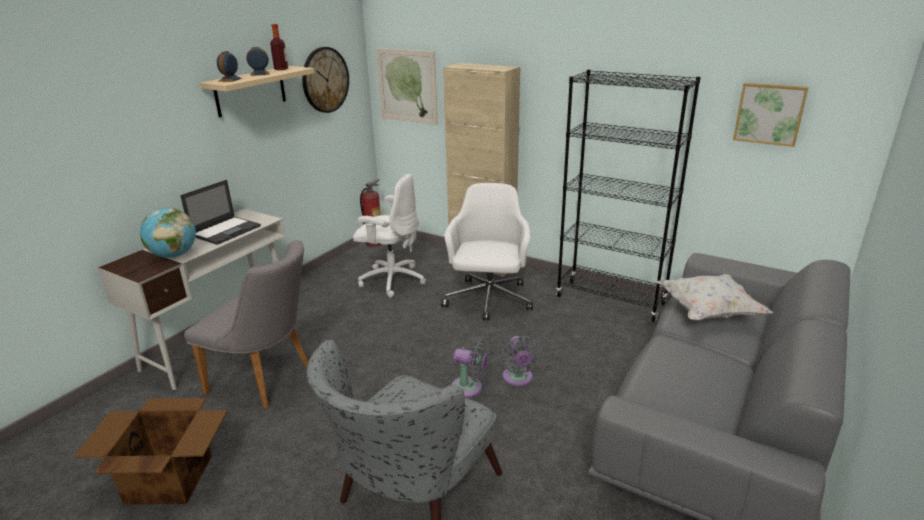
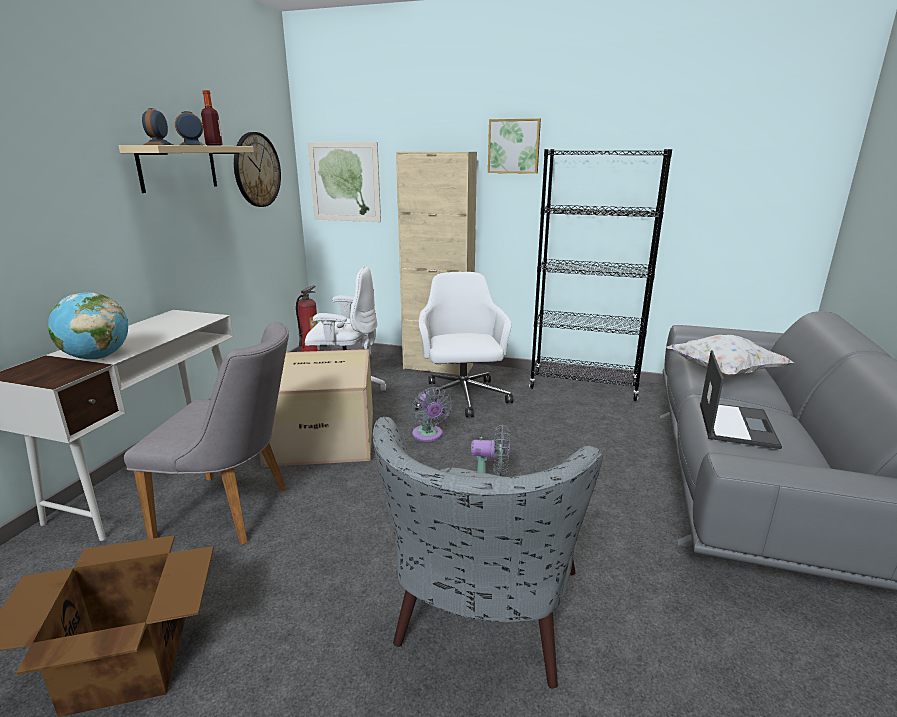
camera: 15 degrees left, 5 degrees down
laptop [180,180,261,245] -> laptop moved to [700,350,782,449]
grey fan [501,336,543,386] -> grey fan moved to [412,387,452,442]
picture [733,83,809,147] -> picture moved to [488,118,541,174]
none -> cardboard box [260,349,373,467]

